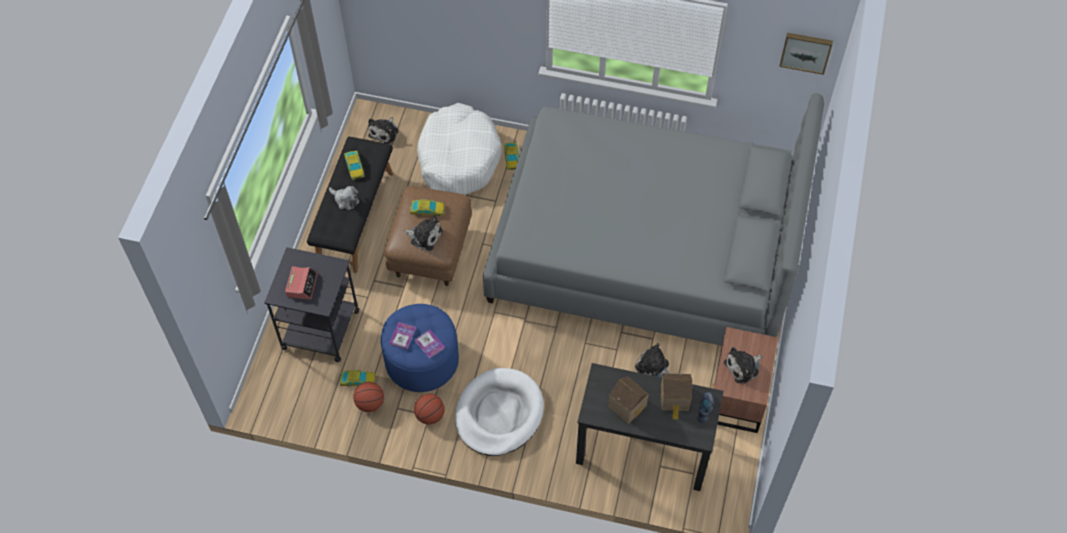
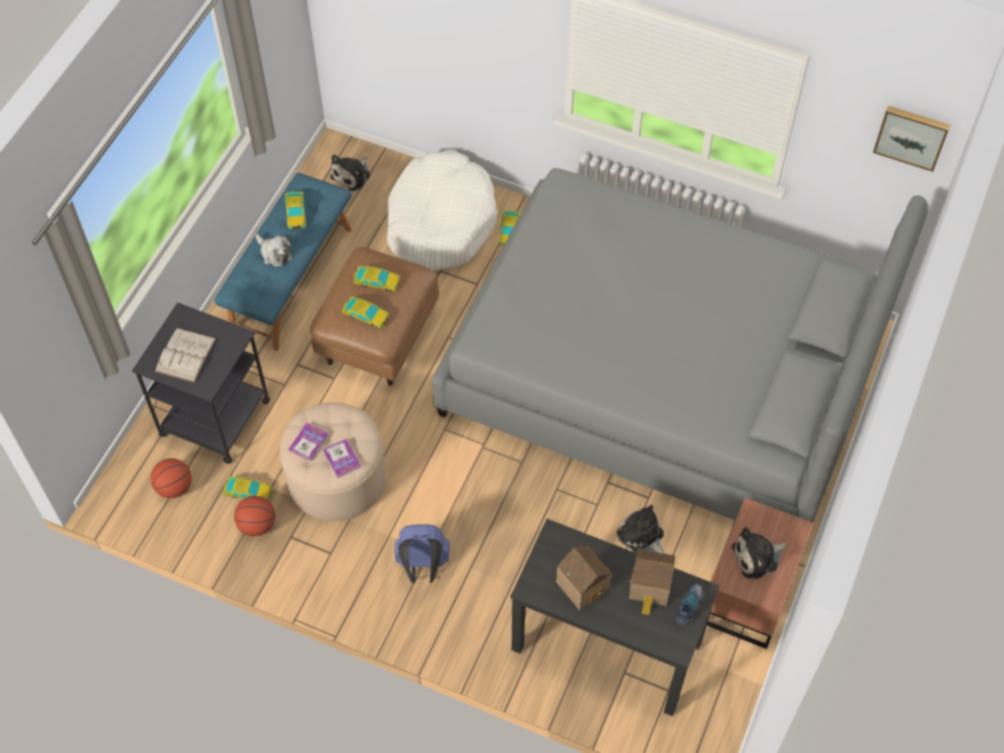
camera: 10 degrees right, 0 degrees up
alarm clock [285,266,318,300] -> white book [155,328,217,383]
black bench [307,137,393,273] -> blue bench [214,173,352,351]
blue ottoman [381,304,459,392] -> beige ottoman [280,403,386,521]
plush toy [403,215,443,251] -> toy car [342,297,390,329]
basketball [414,394,445,425] -> basketball moved to [151,458,192,499]
white dog bed [455,368,544,456] -> blue backpack [395,524,450,583]

